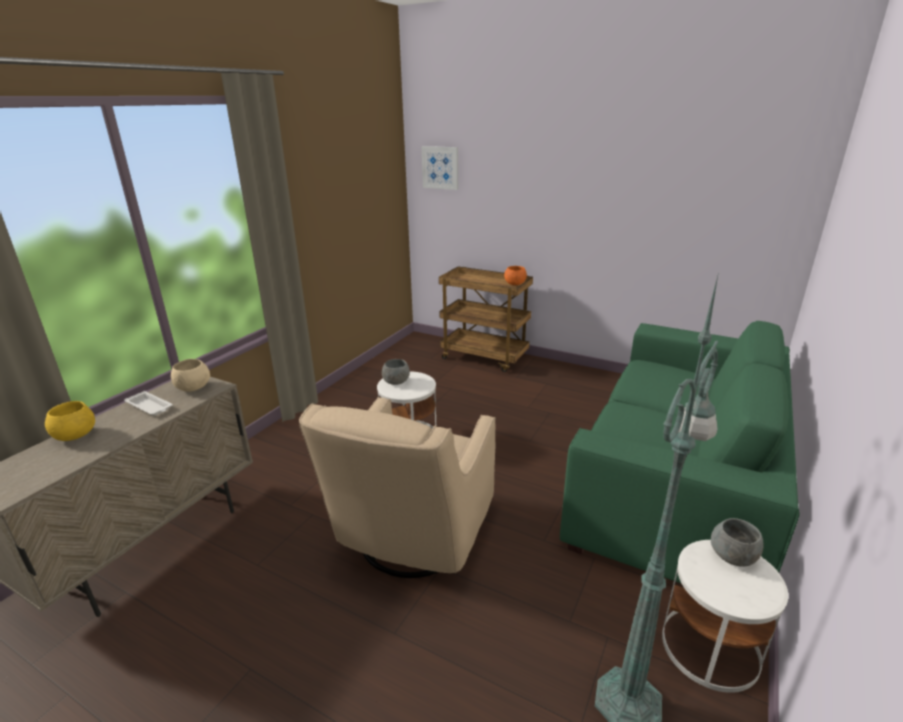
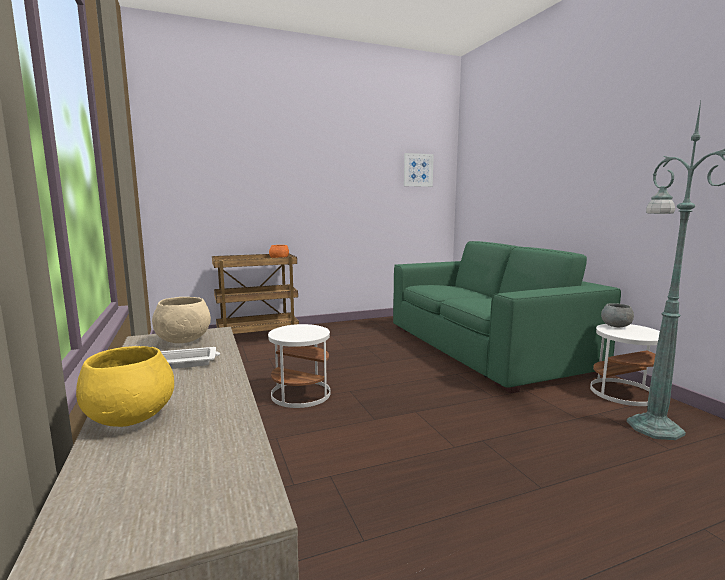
camera: 50 degrees left, 15 degrees down
beige armchair [299,397,496,578] -> none
grey bowl [382,359,410,385] -> none
picture [422,146,458,190] -> picture moved to [404,153,434,187]

